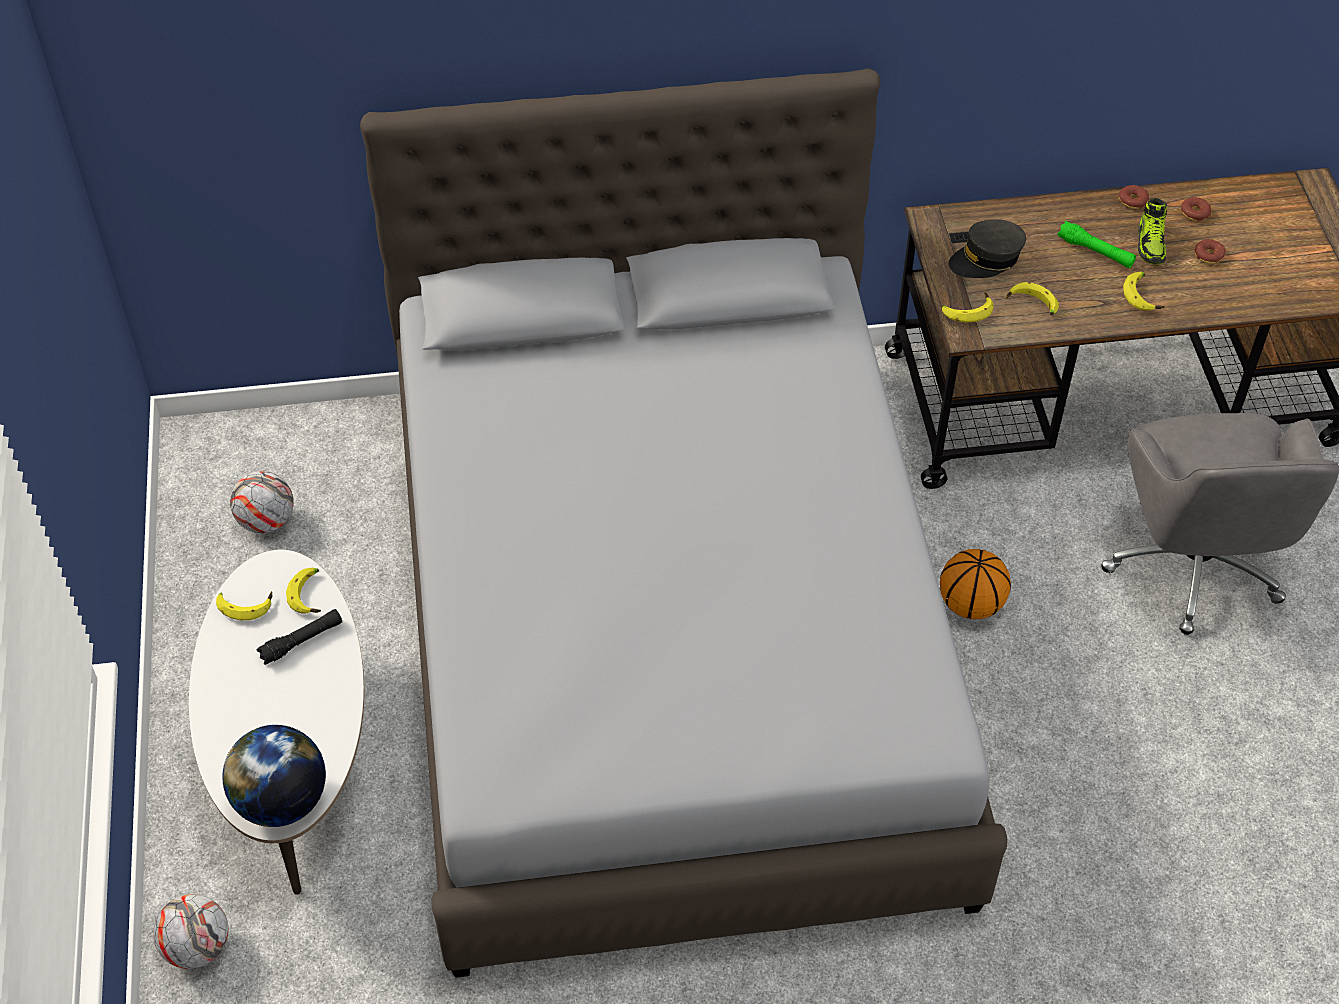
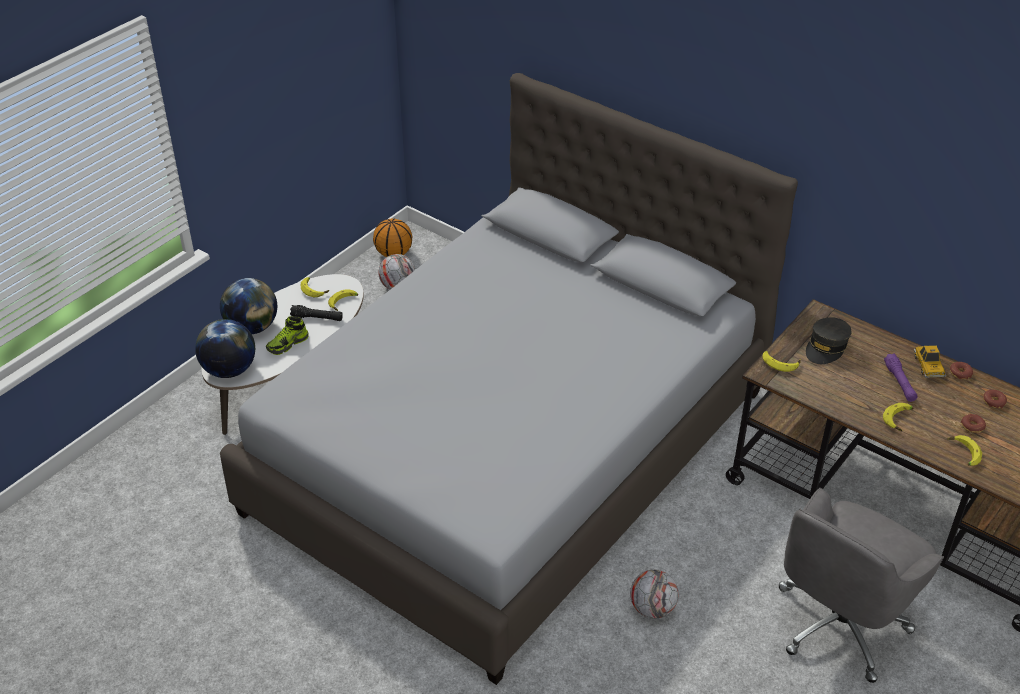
camera: 45 degrees right, 10 degrees down
football [153,894,228,969] -> football moved to [630,570,678,619]
basketball [940,549,1011,619] -> basketball moved to [373,219,412,257]
grey cap [948,219,1026,278] -> grey cap turned 75 degrees counterclockwise [806,317,851,364]
banana [1005,282,1059,315] -> banana moved to [947,435,982,466]
green flashlight [1058,221,1136,268] -> purple flashlight [884,354,918,402]
shoe [1138,198,1167,264] -> shoe moved to [266,316,309,355]
none -> globe [220,278,277,334]
none -> toy car [914,345,946,378]

